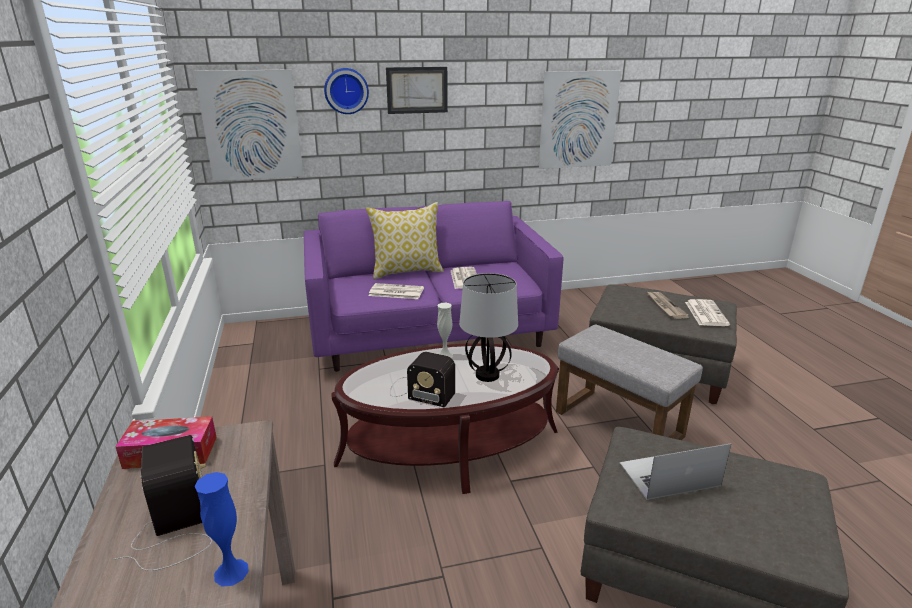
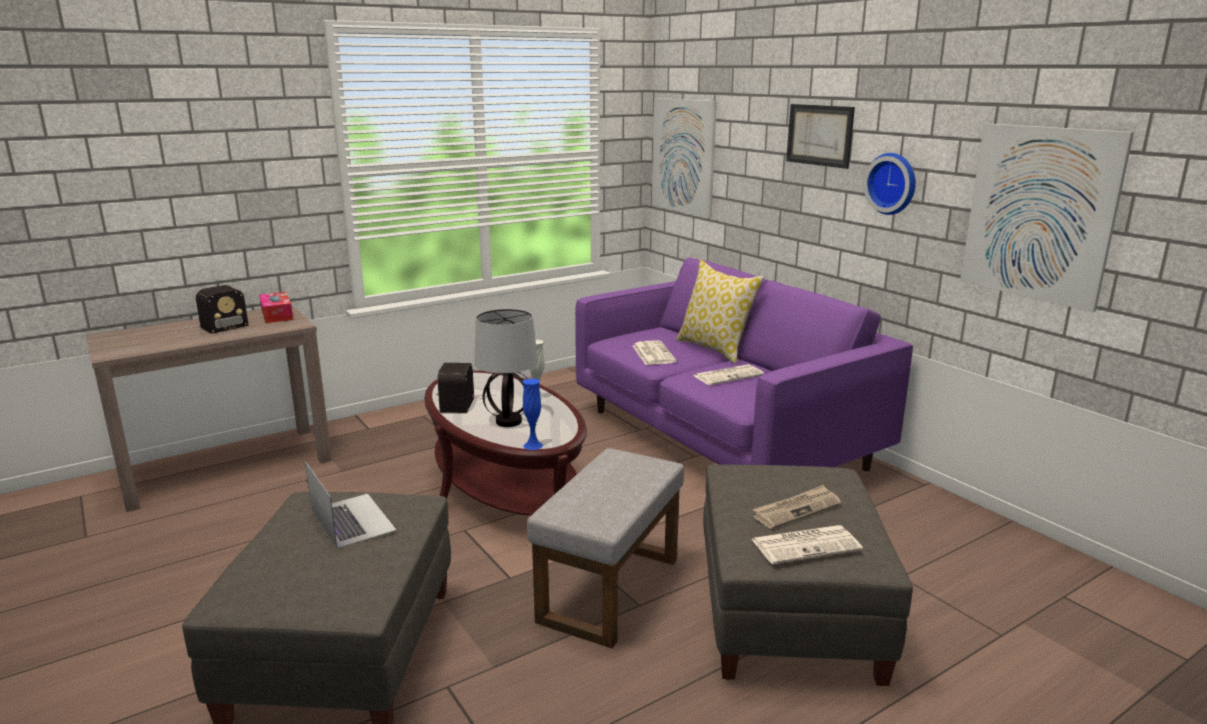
camera: 70 degrees right, 5 degrees down
blue vase [195,472,249,586] -> blue vase moved to [523,378,543,450]
wall clock [324,68,369,114] -> wall clock moved to [863,153,916,215]

